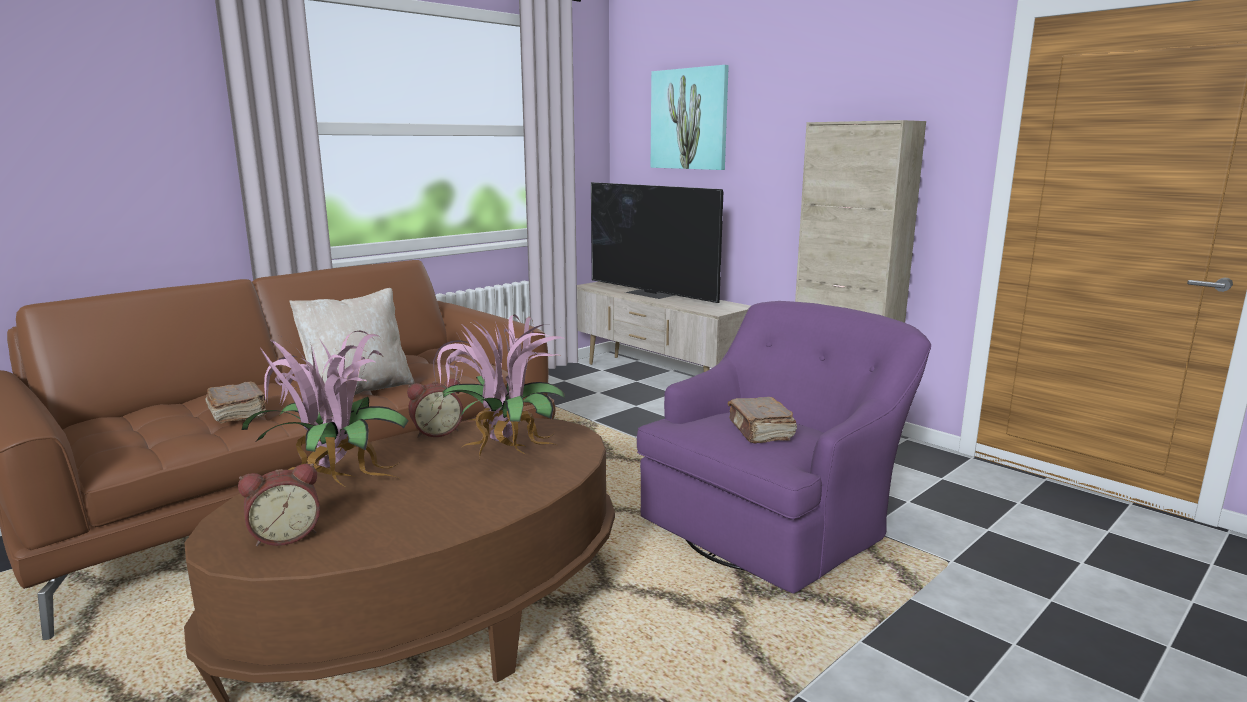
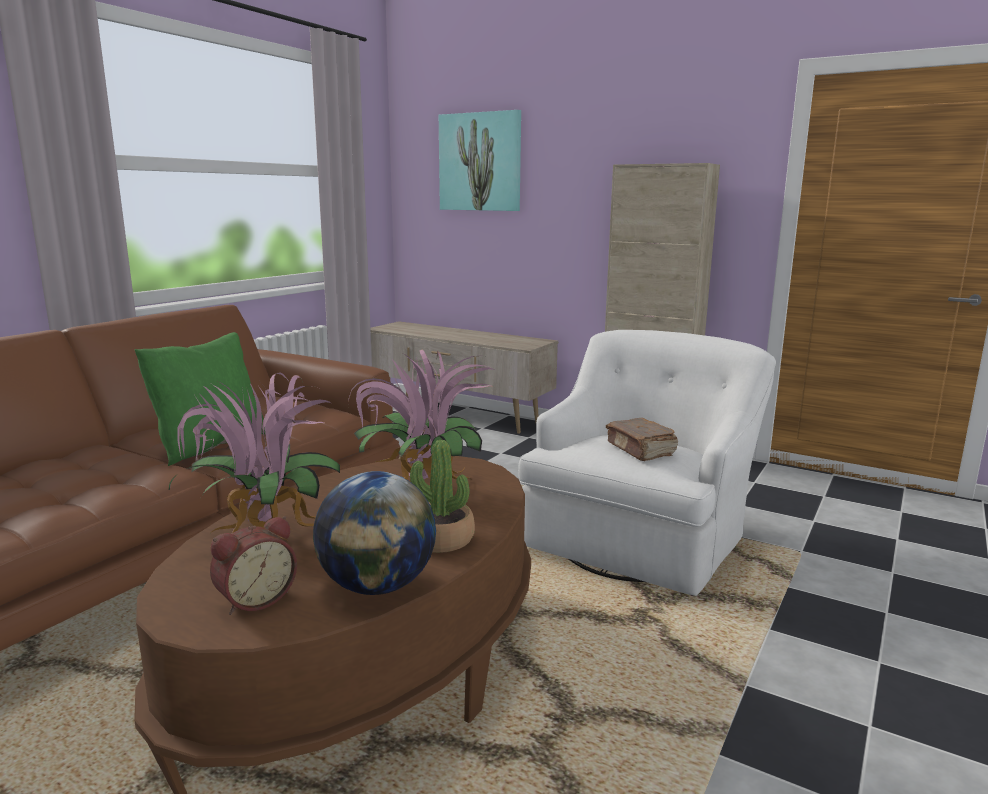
camera: 15 degrees left, 0 degrees up
brown book [205,381,267,423] -> none
beige pillow [290,288,414,395] -> green pillow [135,332,265,466]
alarm clock [407,378,463,438] -> none
television [591,182,723,303] -> none
purple armchair [637,301,931,593] -> white armchair [518,330,776,596]
none -> globe [313,471,436,595]
none -> potted plant [410,440,475,553]

